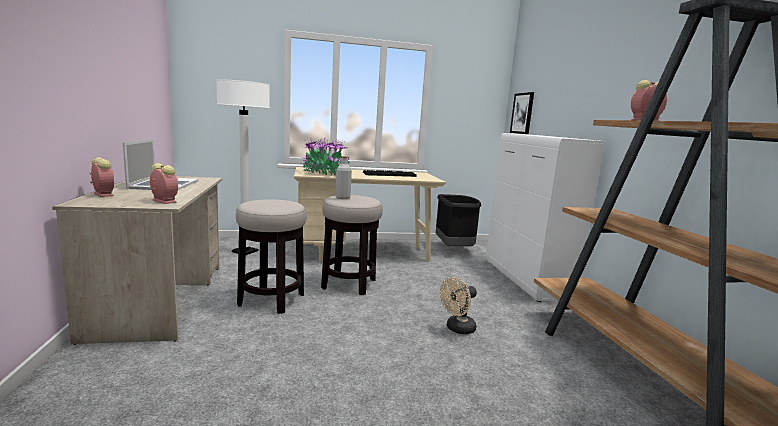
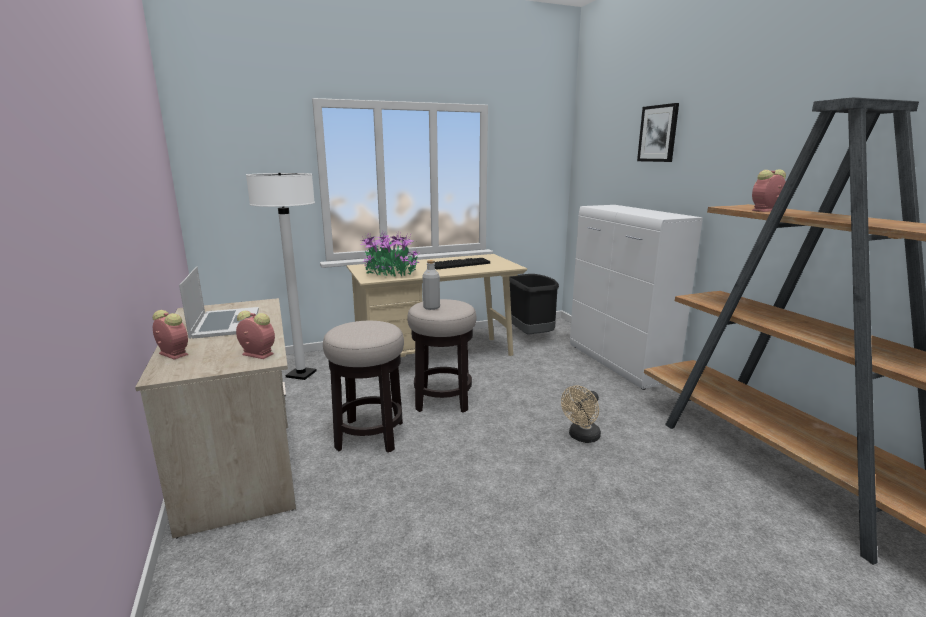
camera: 10 degrees left, 5 degrees up
picture [510,92,534,134] -> picture moved to [637,103,679,162]

